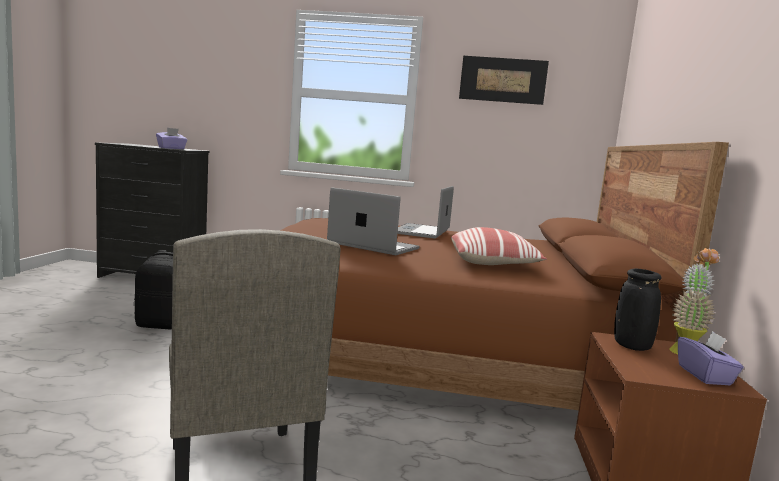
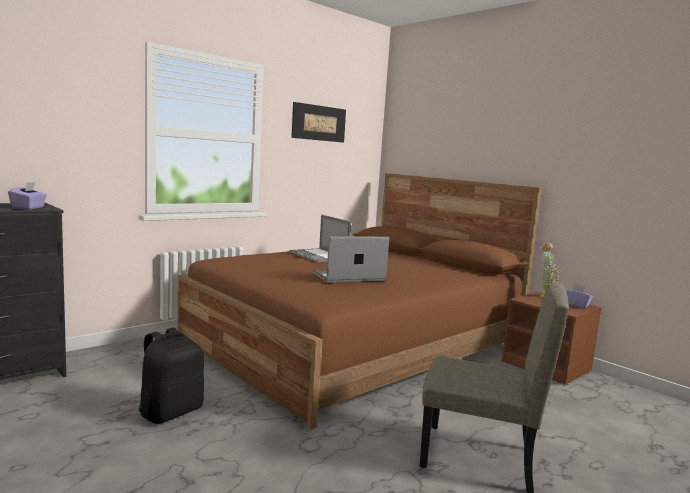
camera: 50 degrees left, 0 degrees up
pillow [451,227,547,265] -> none
black vase [614,269,662,351] -> none

